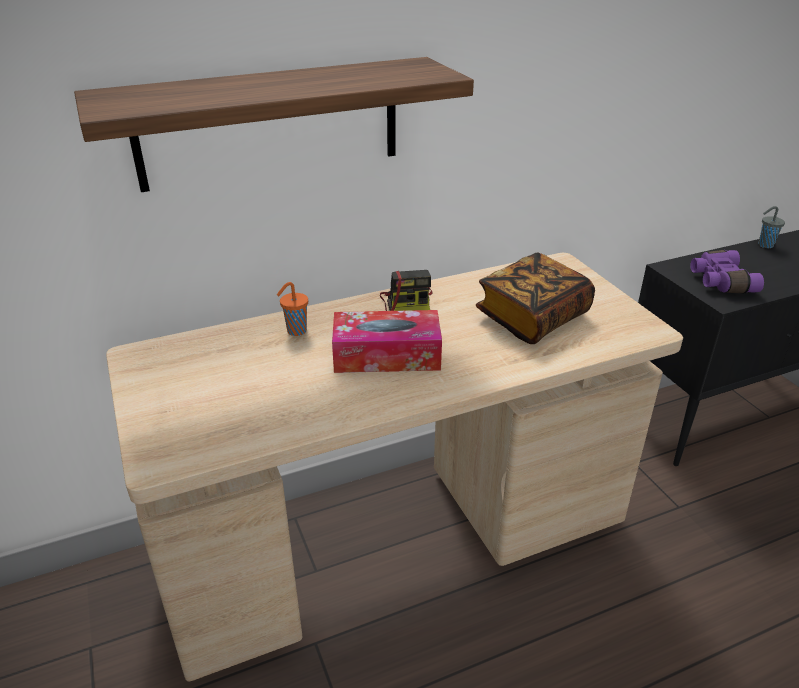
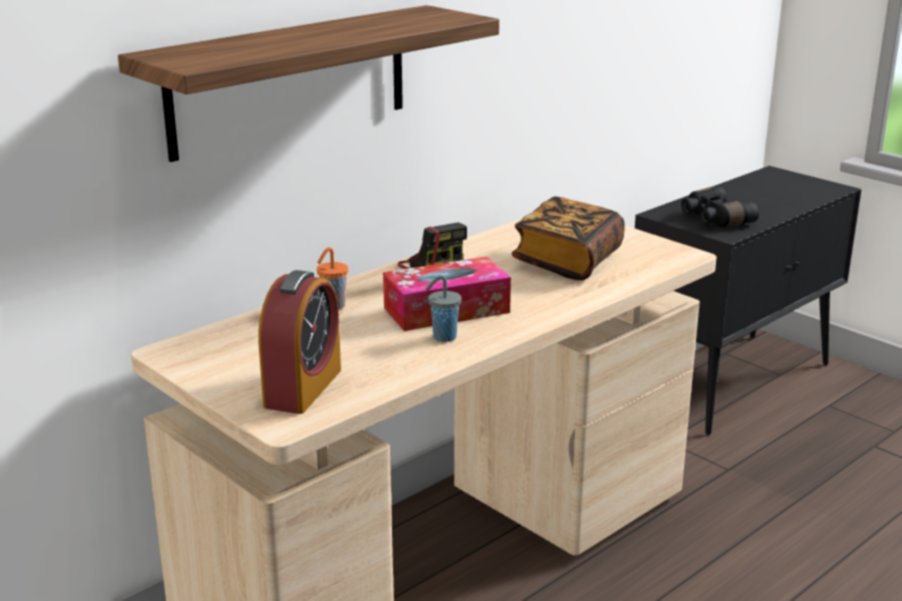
camera: 20 degrees left, 10 degrees down
purple binoculars [690,250,764,293] -> black binoculars [681,187,759,227]
grey cup [758,206,785,248] -> grey cup moved to [425,275,462,342]
none -> alarm clock [258,270,341,414]

